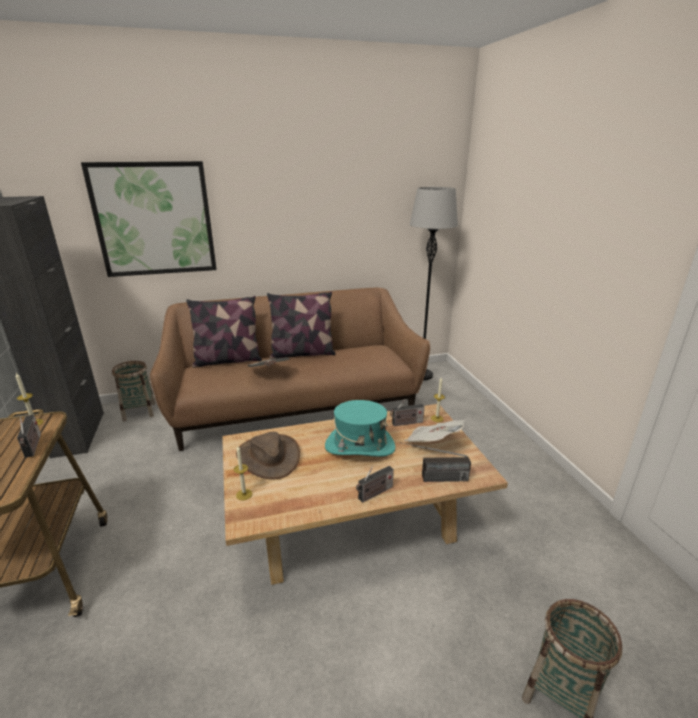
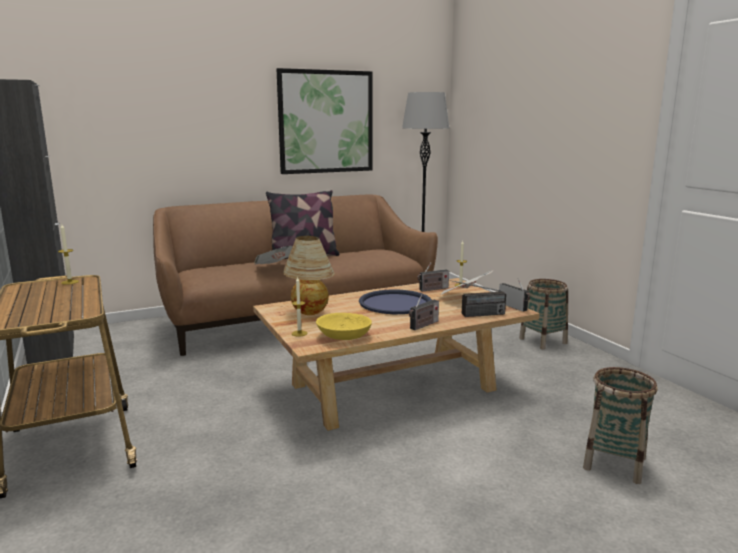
camera: 10 degrees left, 10 degrees down
radio [17,415,41,458] -> radio moved to [499,278,530,312]
picture [81,161,217,277] -> picture moved to [276,68,373,174]
basket [112,361,156,421] -> basket moved to [519,279,568,349]
pillow [186,296,262,368] -> none
brown hat [236,432,300,479] -> table lamp [283,236,335,315]
turquoise hat [325,400,395,457] -> blue tray [359,290,432,314]
none -> yellow bowl [316,313,372,340]

